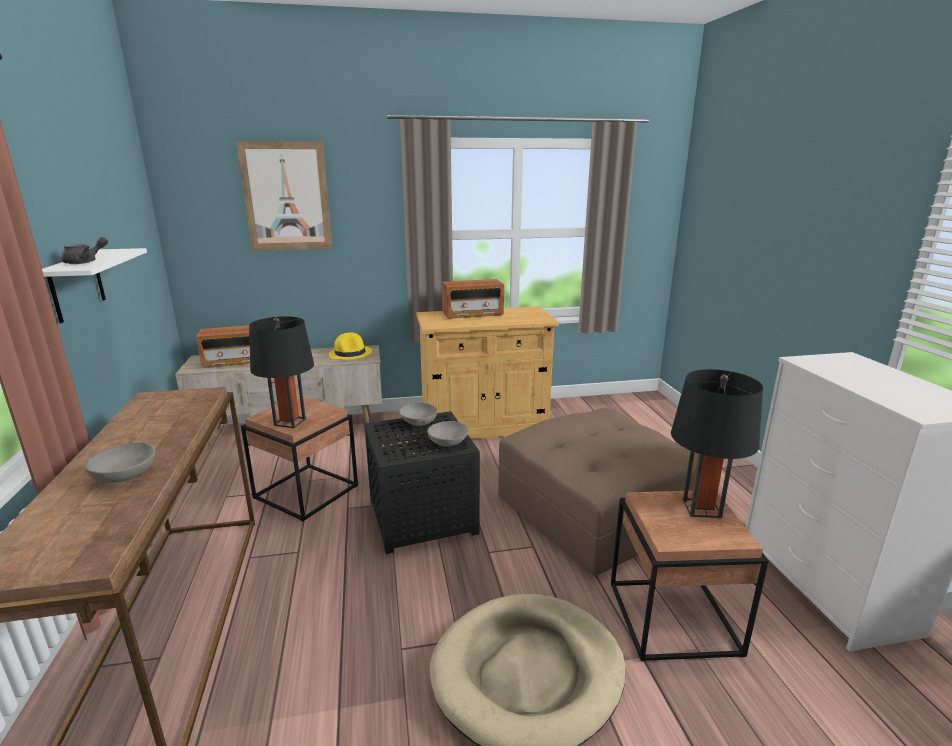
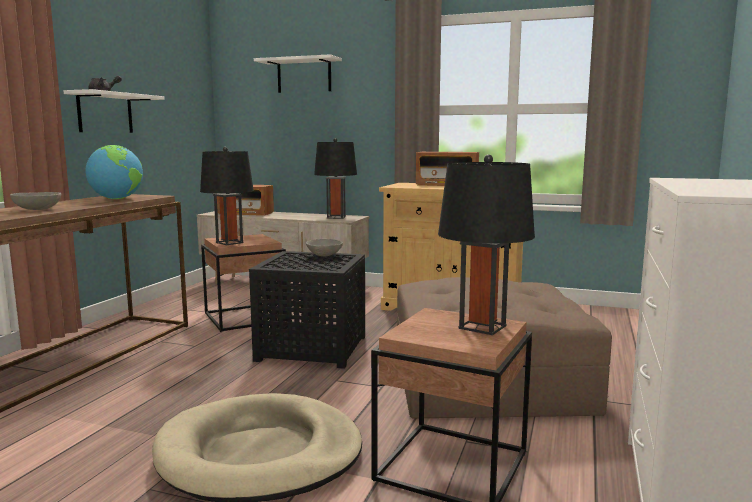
camera: 30 degrees right, 10 degrees down
picture [236,141,332,251] -> white shelf [254,54,342,93]
yellow hat [329,332,372,360] -> black table lamp [314,138,357,219]
grey bowl [427,421,468,447] -> none
none -> globe [85,145,143,199]

